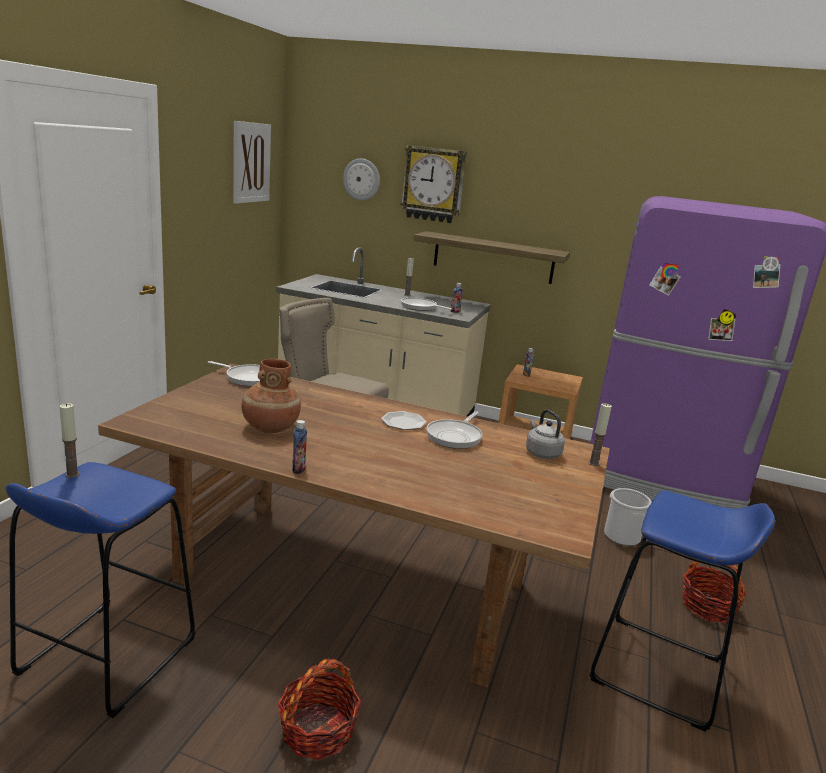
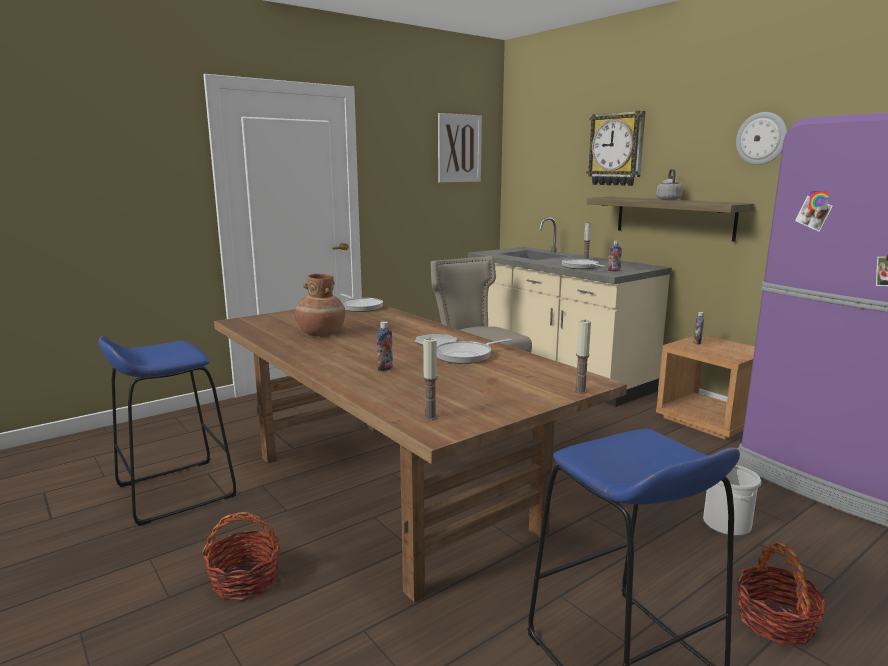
camera: 35 degrees right, 5 degrees down
candle [59,403,80,478] -> candle moved to [423,337,438,420]
bottle [292,420,307,474] -> bottle moved to [377,321,393,371]
wall clock [343,158,380,200] -> wall clock moved to [736,112,787,165]
grey kettle [526,410,565,459] -> grey kettle moved to [656,169,683,200]

